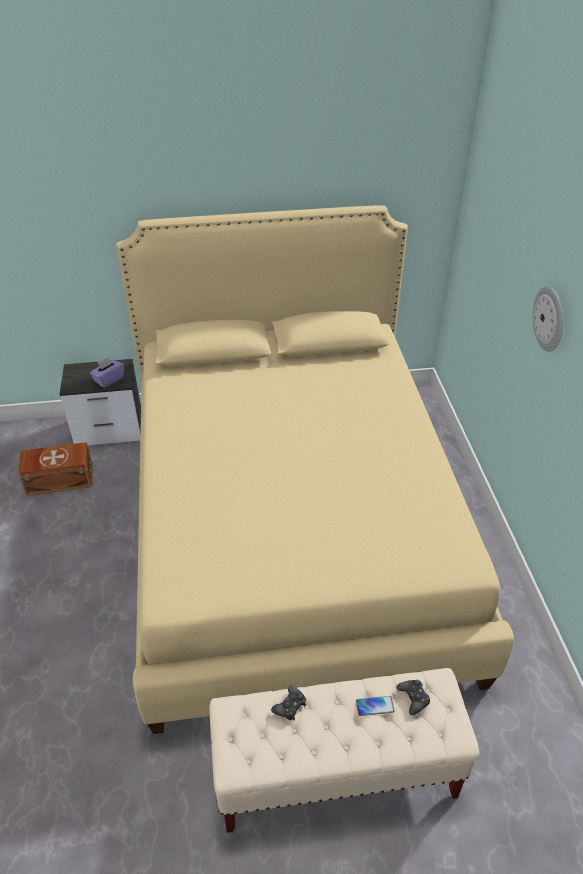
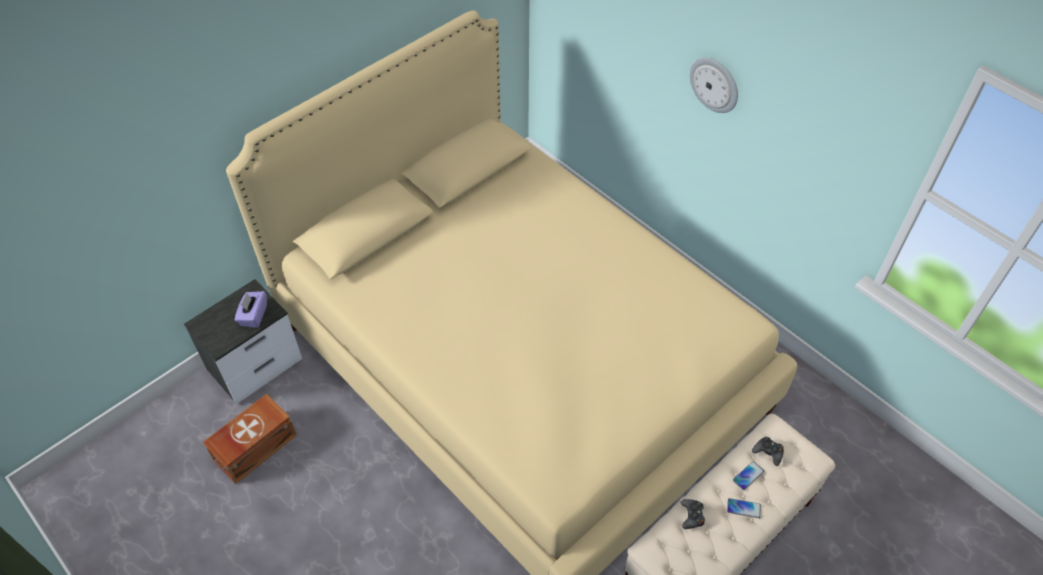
camera: 35 degrees left, 10 degrees up
none -> phone [727,498,761,518]

